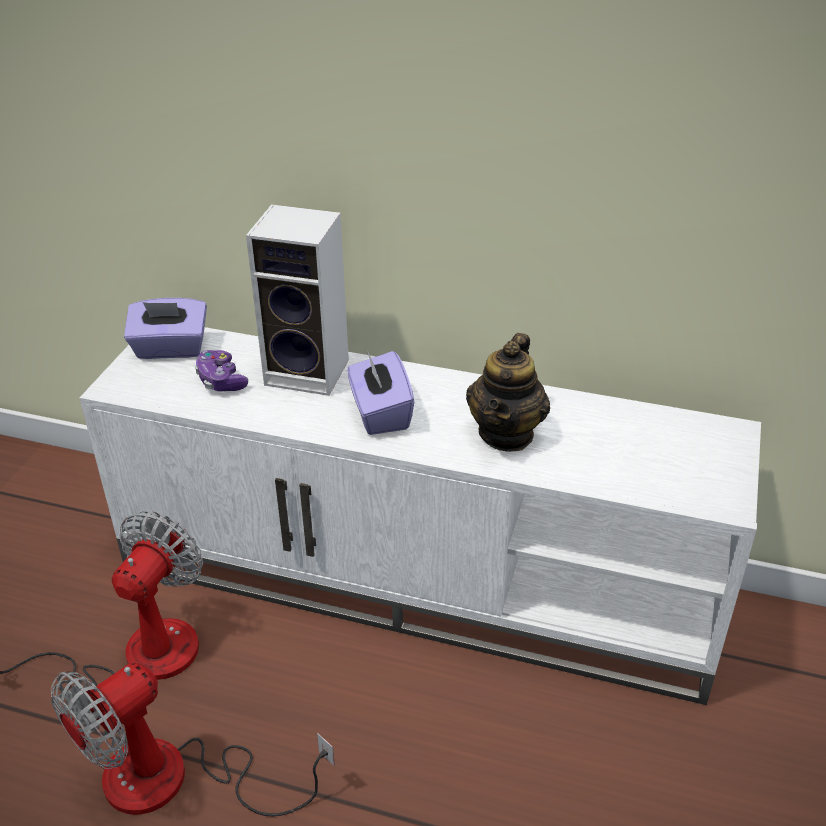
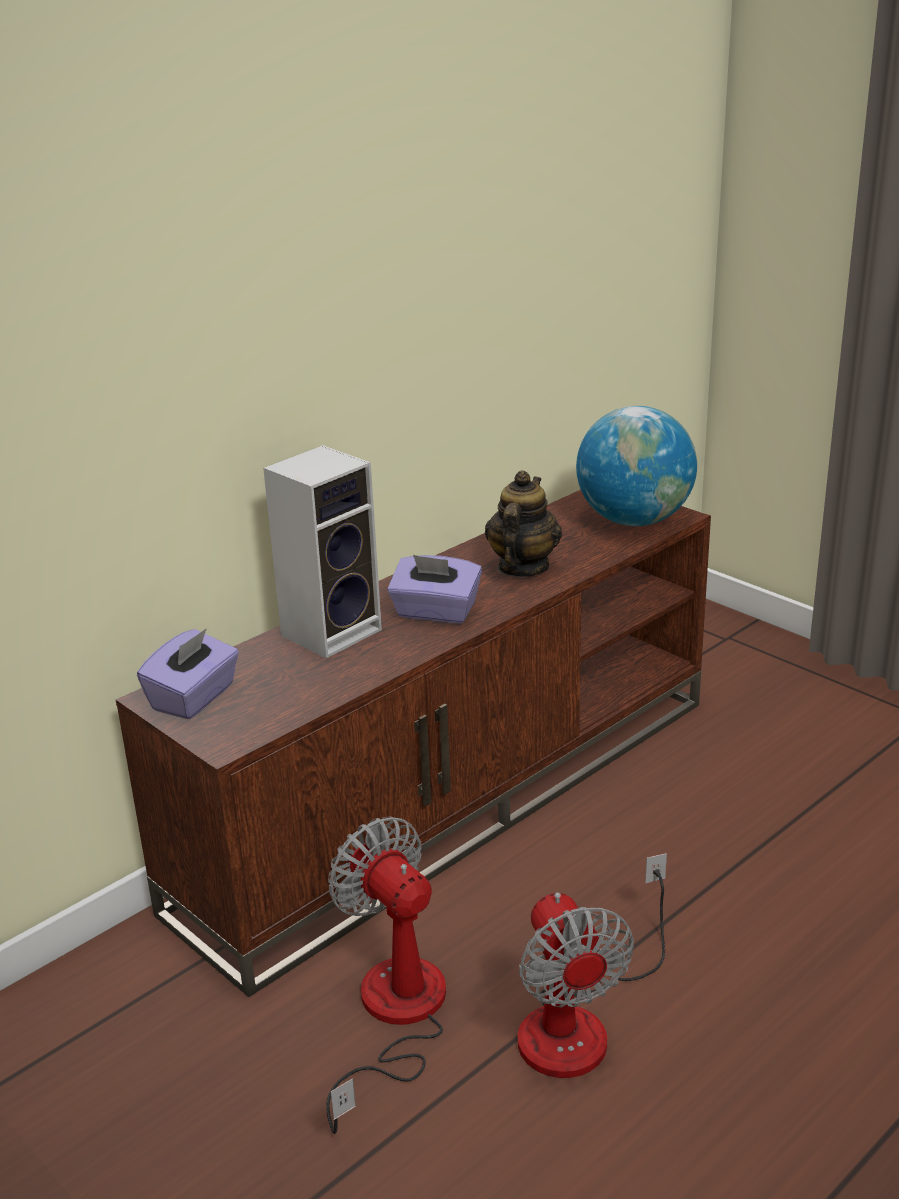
camera: 60 degrees left, 10 degrees down
white tv stand [79,327,761,705] -> brown tv stand [116,490,711,997]
game controller [195,350,248,392] -> none
teapot [466,333,550,452] -> teapot turned 120 degrees counterclockwise [485,470,562,577]
none -> globe [576,406,697,526]

